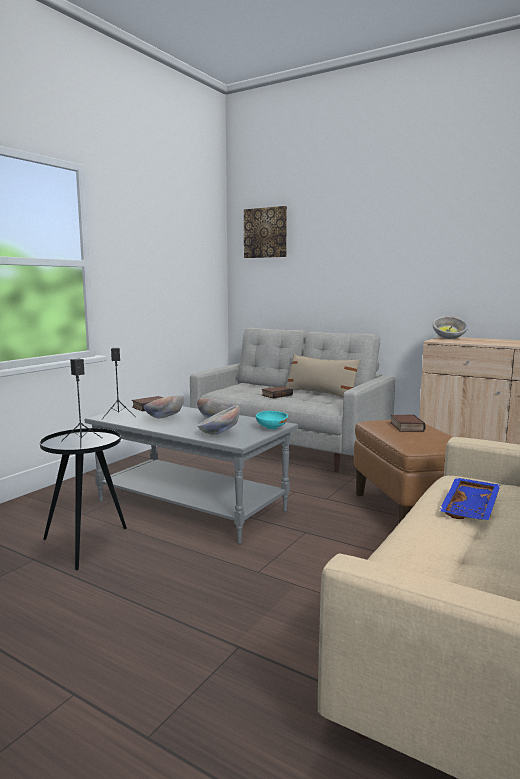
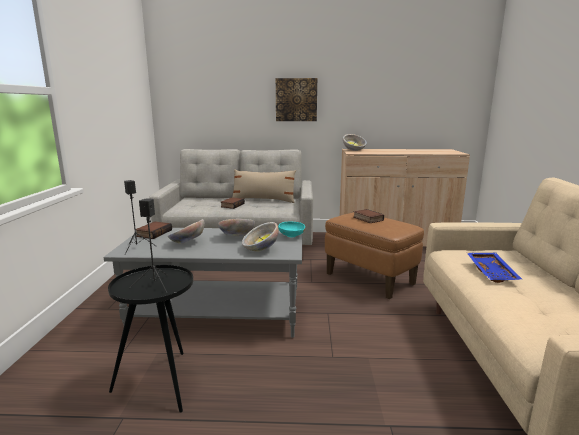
camera: 30 degrees left, 5 degrees up
picture [244,206,287,258] -> picture moved to [276,78,317,121]

